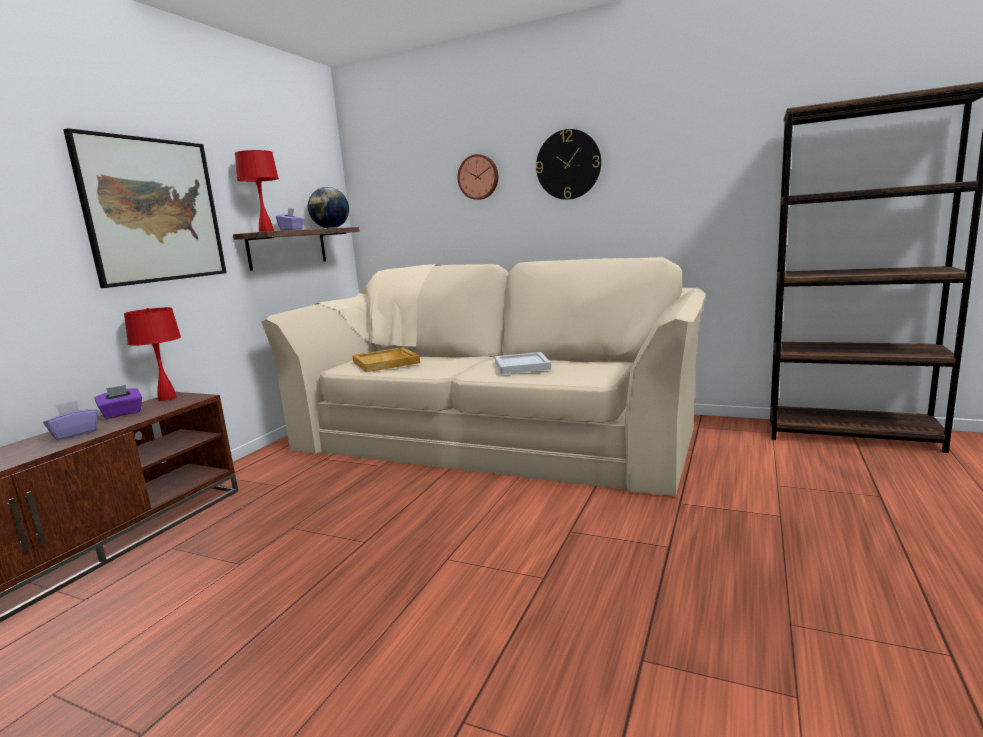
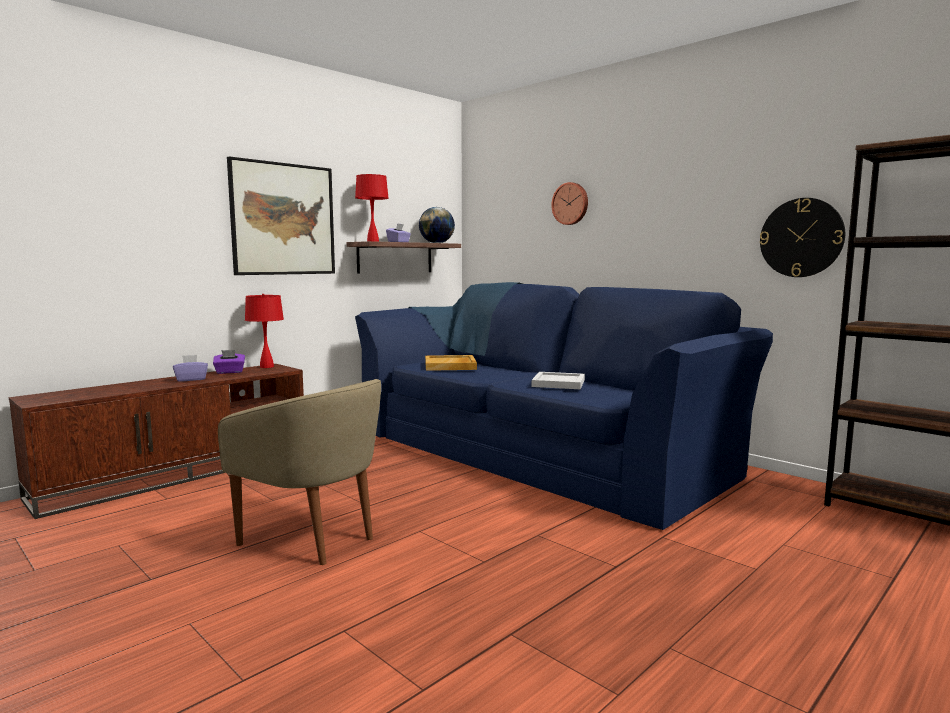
camera: 20 degrees right, 5 degrees down
beige sofa [262,257,706,496] -> blue sofa [355,282,773,530]
wall clock [536,129,601,200] -> wall clock moved to [760,198,845,277]
none -> beige armchair [218,379,381,565]

